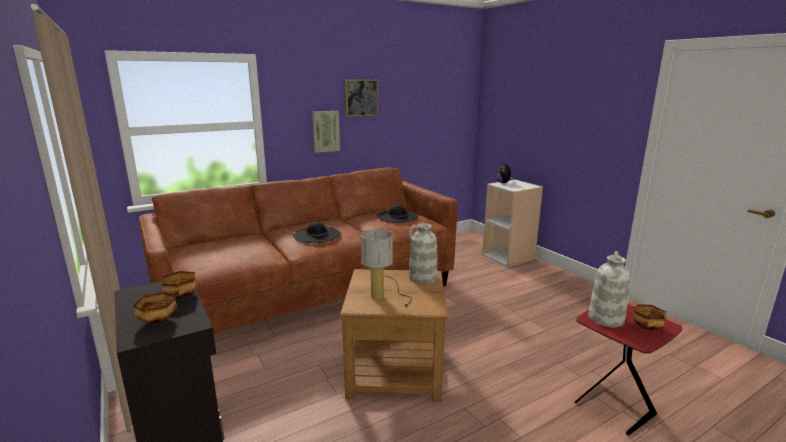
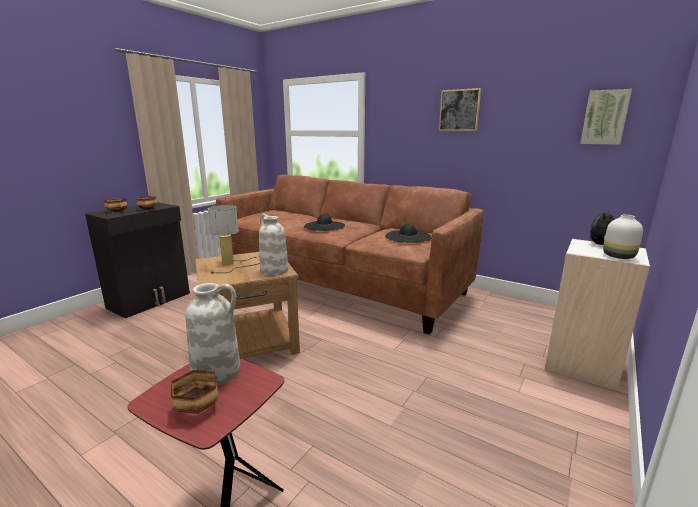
camera: 65 degrees right, 0 degrees up
picture [312,111,340,153] -> picture moved to [580,89,632,145]
none -> white vase [603,215,643,259]

